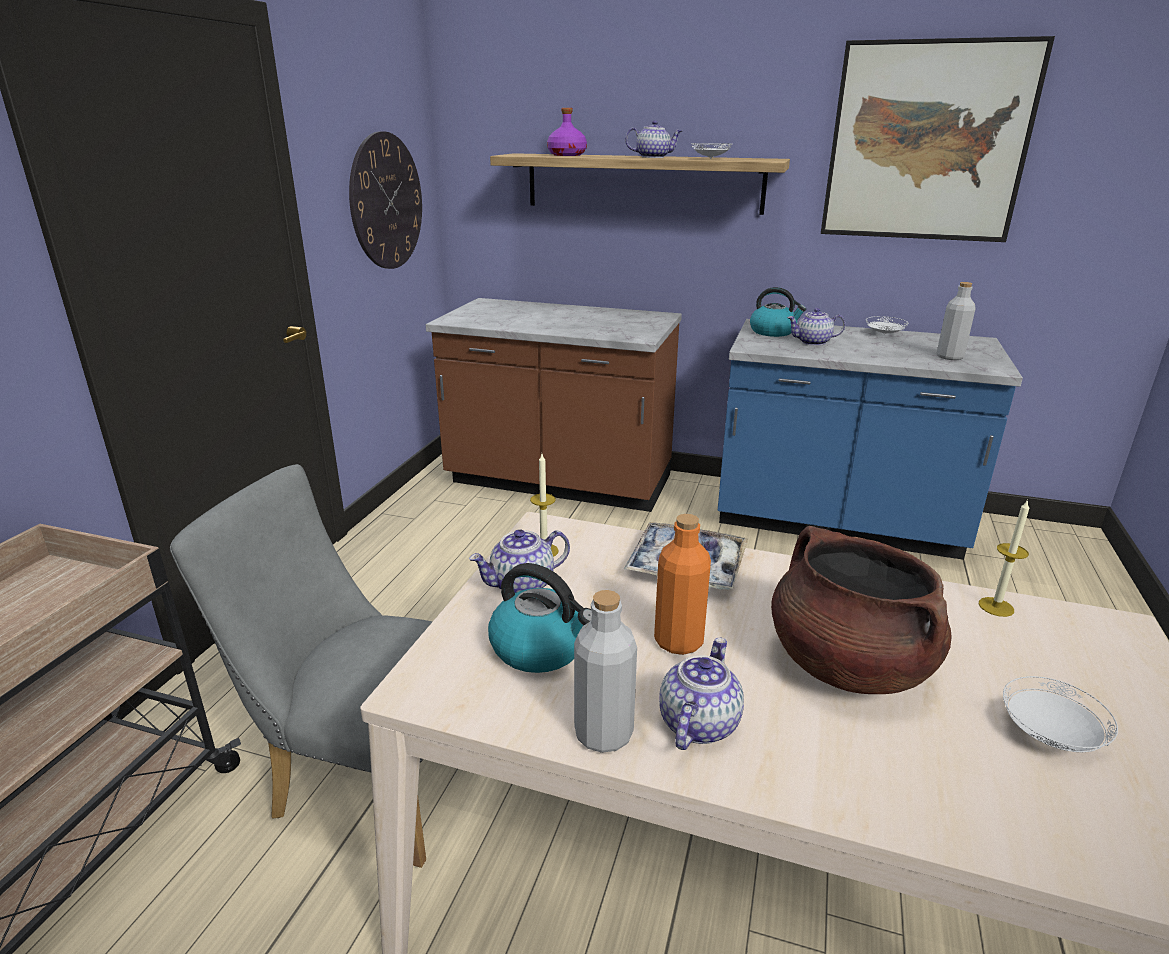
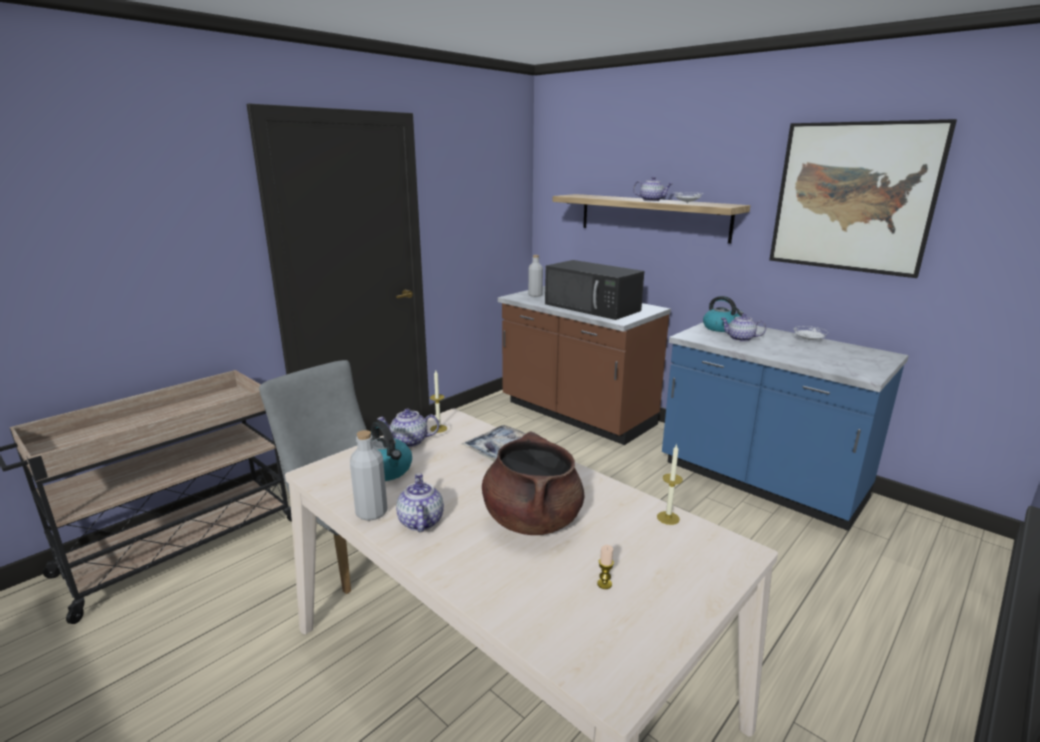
camera: 25 degrees right, 5 degrees down
wall clock [349,131,422,269] -> none
purple bottle [547,108,587,156] -> none
orange bottle [654,514,711,655] -> none
teapot [659,638,744,750] -> teapot turned 60 degrees counterclockwise [396,473,444,532]
grey bottle [937,282,976,360] -> grey bottle moved to [528,255,543,297]
white plate [1003,676,1118,752] -> candle [597,545,614,589]
none -> black microwave [545,260,644,320]

